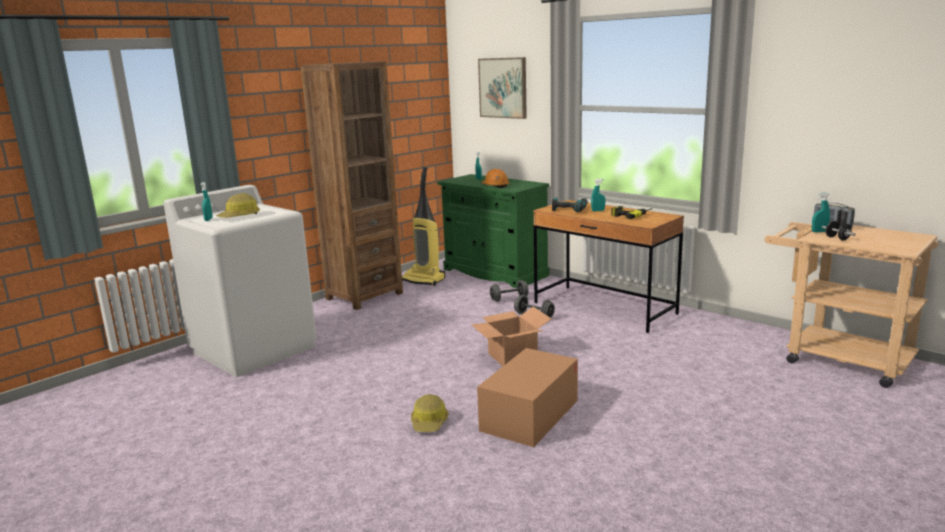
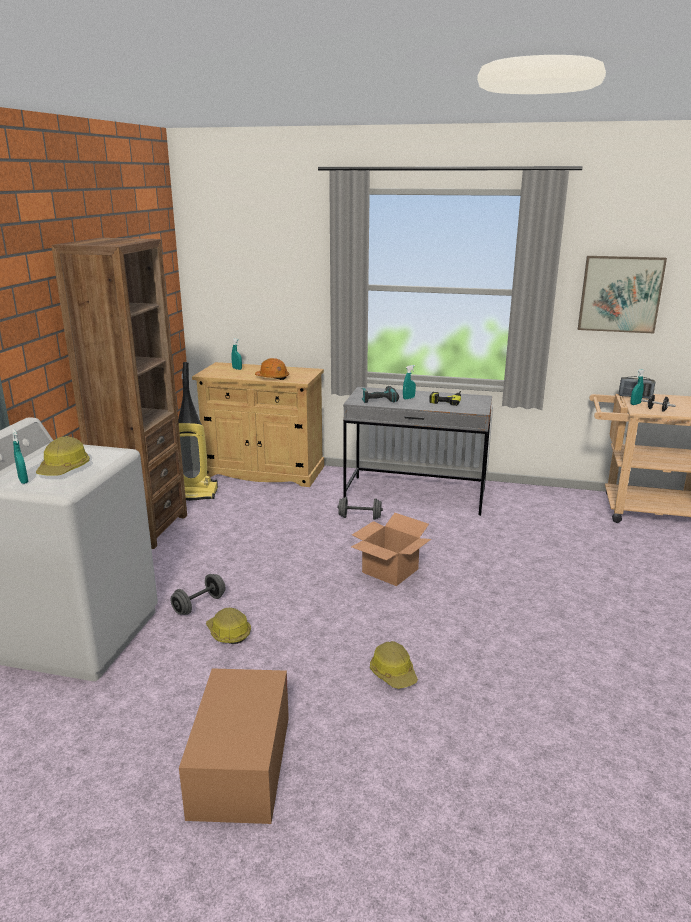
camera: 30 degrees left, 5 degrees up
green cabinet [437,174,549,288] -> beige cabinet [192,362,324,487]
cardboard box [477,348,578,447] -> cardboard box moved to [179,668,289,824]
picture [478,57,527,119] -> picture moved to [578,256,667,333]
grey dumbbell [490,280,529,302] -> grey dumbbell moved to [171,574,225,615]
brown desk [533,200,684,333] -> grey desk [343,387,492,516]
none -> hard hat [206,608,251,644]

